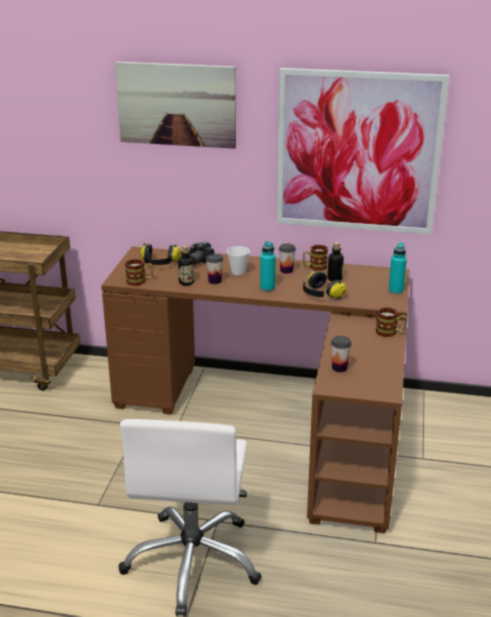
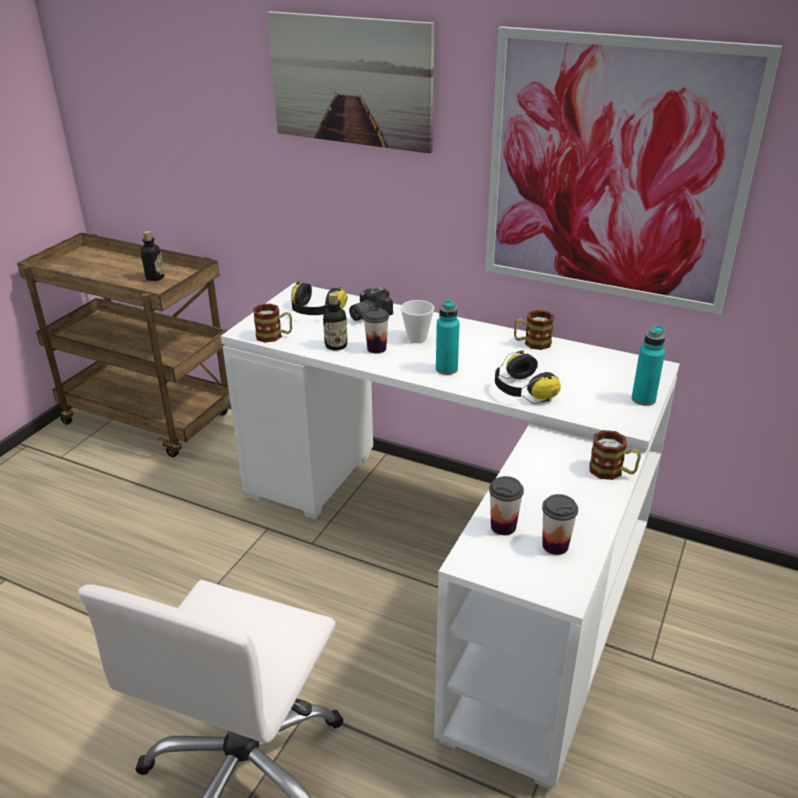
camera: 15 degrees right, 5 degrees up
brown desk [101,247,410,534] -> white desk [221,283,680,790]
cup [279,243,296,274] -> cup moved to [542,494,578,555]
bottle [327,242,344,281] -> bottle moved to [141,231,164,281]

